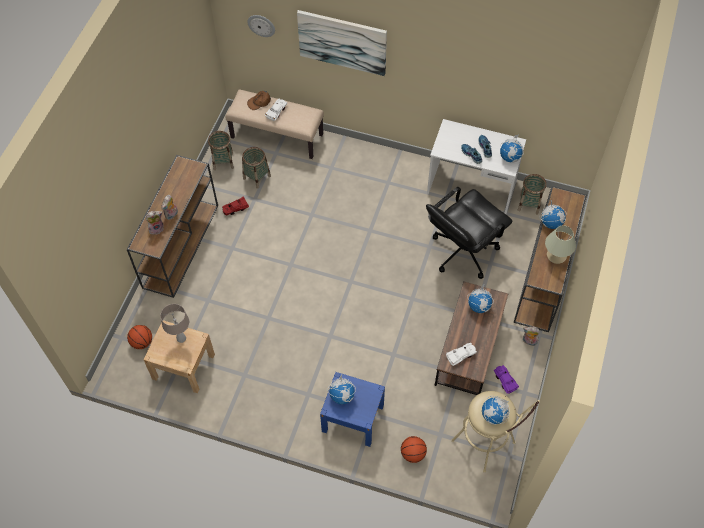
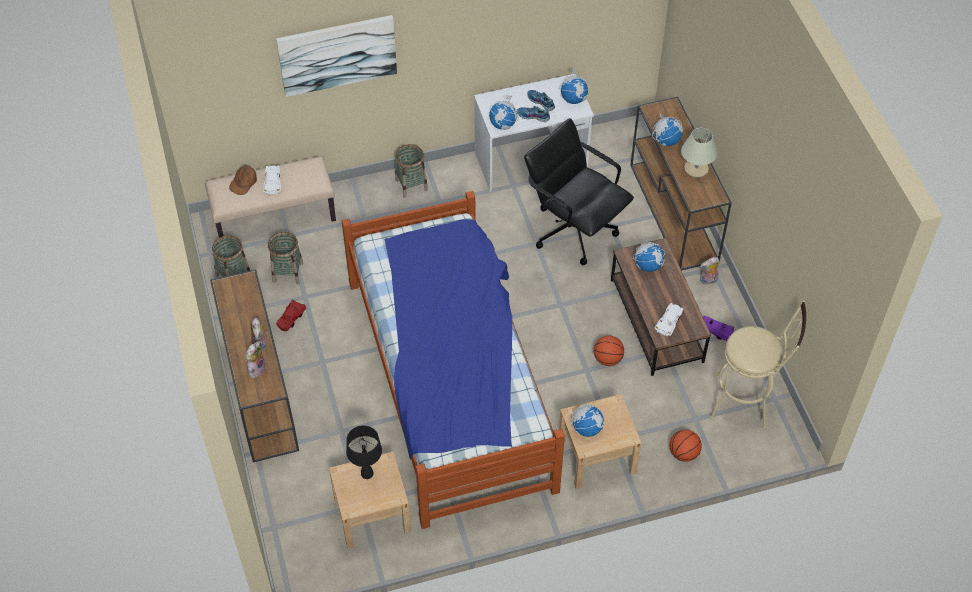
camera: 35 degrees left, 5 degrees down
basketball [127,325,152,349] -> basketball moved to [594,336,624,366]
beige table lamp [160,304,189,343] -> black table lamp [346,425,382,479]
wall clock [247,15,275,37] -> none
blue nightstand [320,372,385,447] -> beige nightstand [559,394,642,489]
black office chair [426,187,512,279] -> black office chair turned 120 degrees clockwise [524,118,634,265]
globe [482,396,510,425] -> globe moved to [489,95,519,130]
basket [518,174,546,214] -> basket moved to [395,144,428,198]
none -> bed [342,191,565,529]

